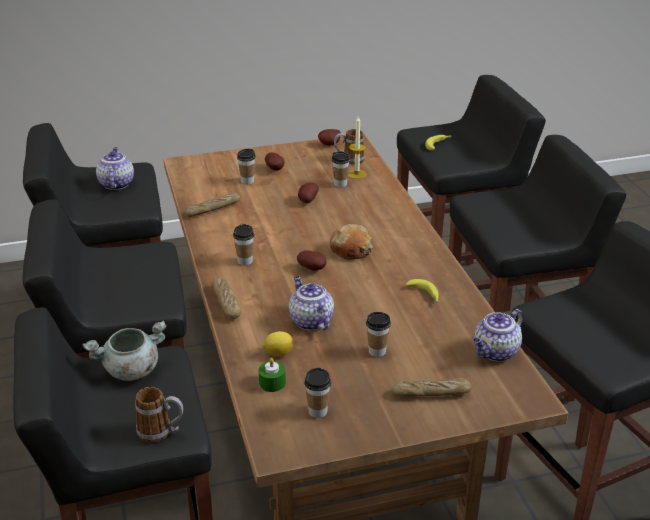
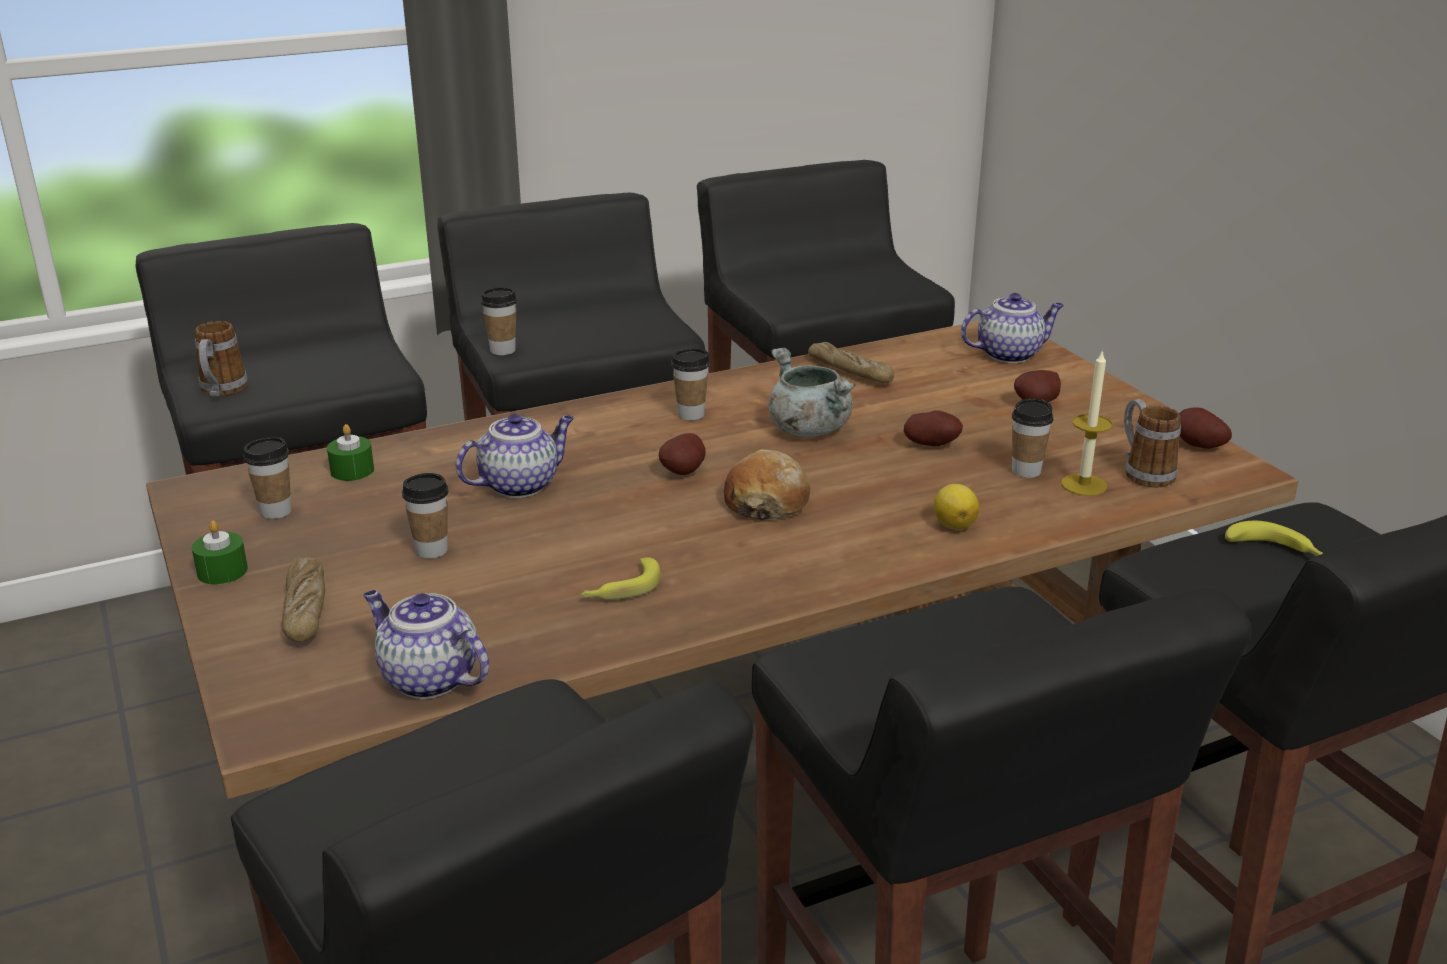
camera: 80 degrees right, 5 degrees down
grey cooking pot [82,321,166,381] -> grey cooking pot moved to [768,348,855,437]
teapot [96,147,134,190] -> teapot moved to [961,293,1064,363]
bread [212,278,241,319] -> none
cup [237,149,256,184] -> cup moved to [481,287,517,355]
lemon [263,331,293,357] -> lemon moved to [934,484,979,530]
none -> green candle [192,521,248,584]

